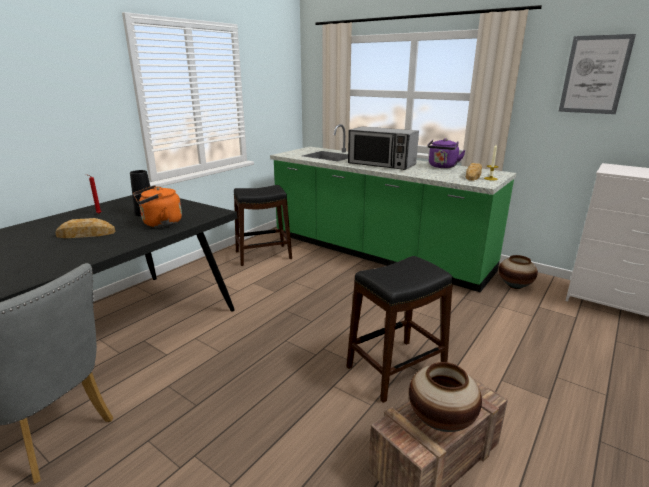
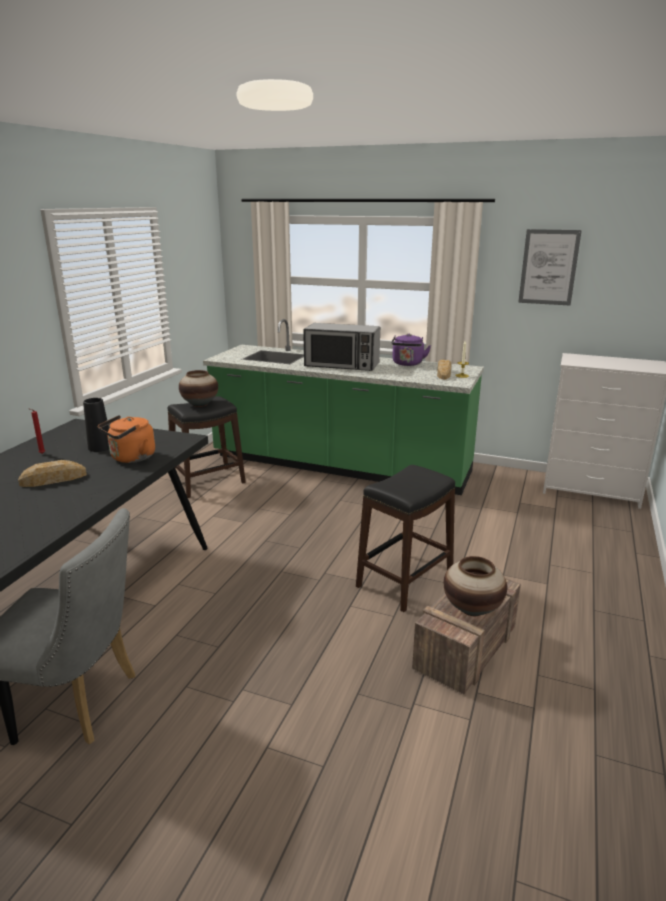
camera: 15 degrees left, 0 degrees up
vase [499,255,538,289] -> vase moved to [179,370,218,407]

